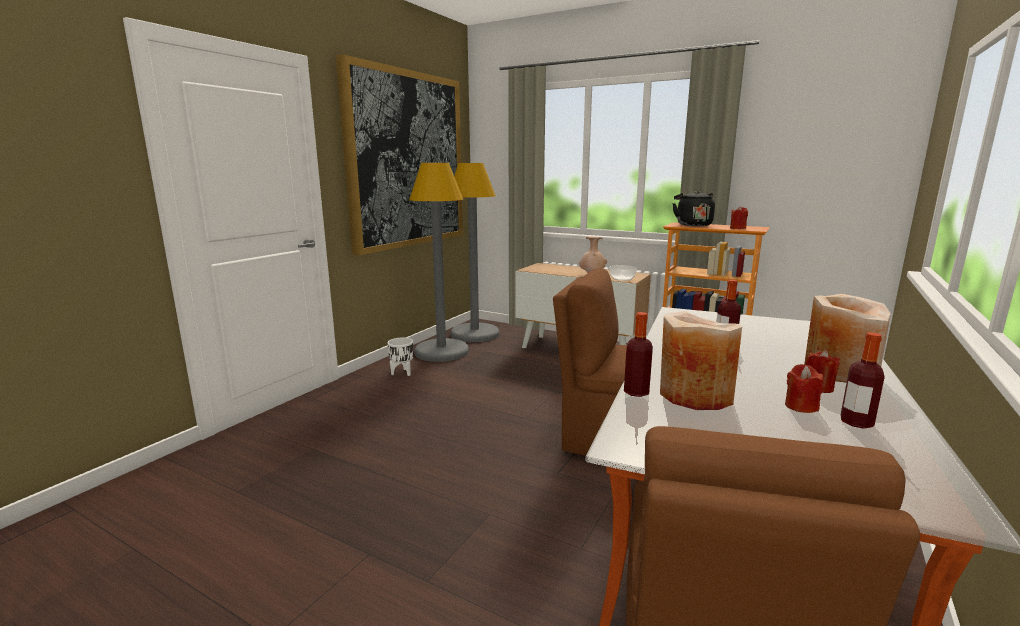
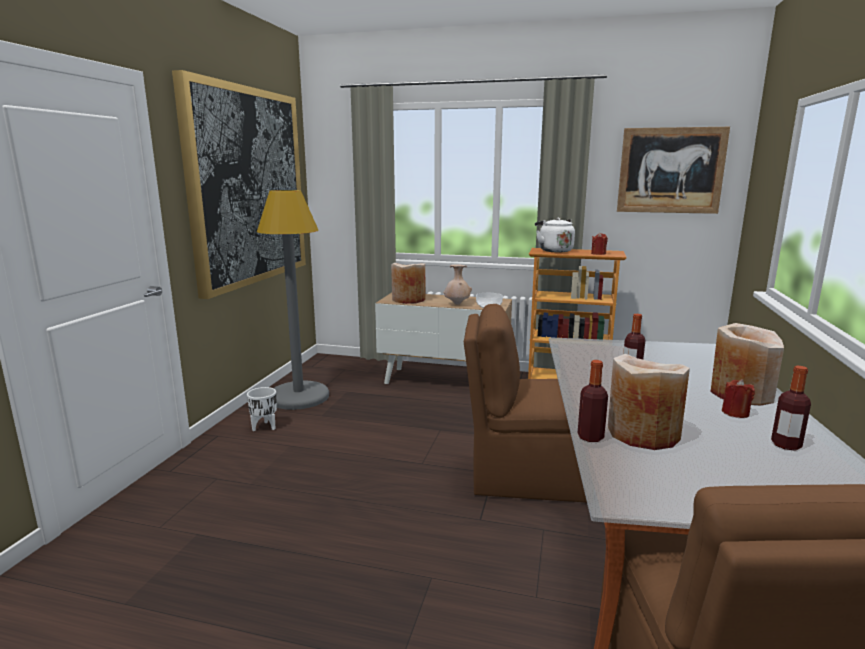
camera: 15 degrees left, 0 degrees up
grey floor lamp [450,163,500,342] -> none
black kettle [672,191,715,226] -> white kettle [535,218,575,252]
red candle [785,364,823,413] -> none
none -> beige vase [391,263,426,304]
none -> picture [617,127,730,214]

